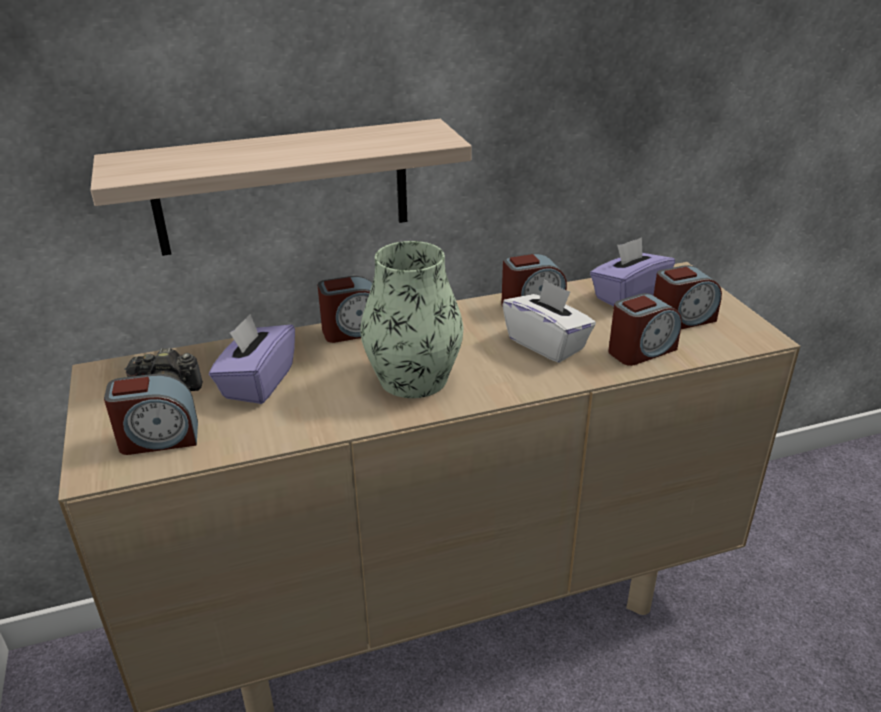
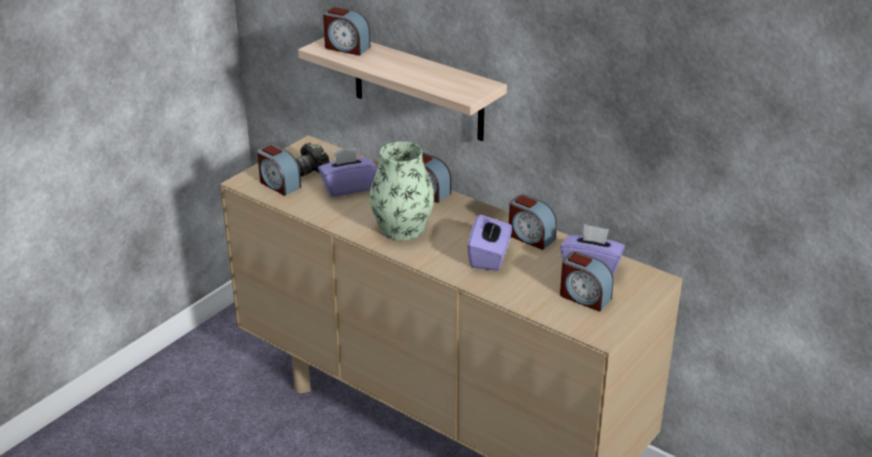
camera: 55 degrees right, 0 degrees up
white tissue box [502,279,596,363] -> purple tissue box [467,214,512,271]
alarm clock [608,293,682,366] -> alarm clock moved to [323,7,370,56]

